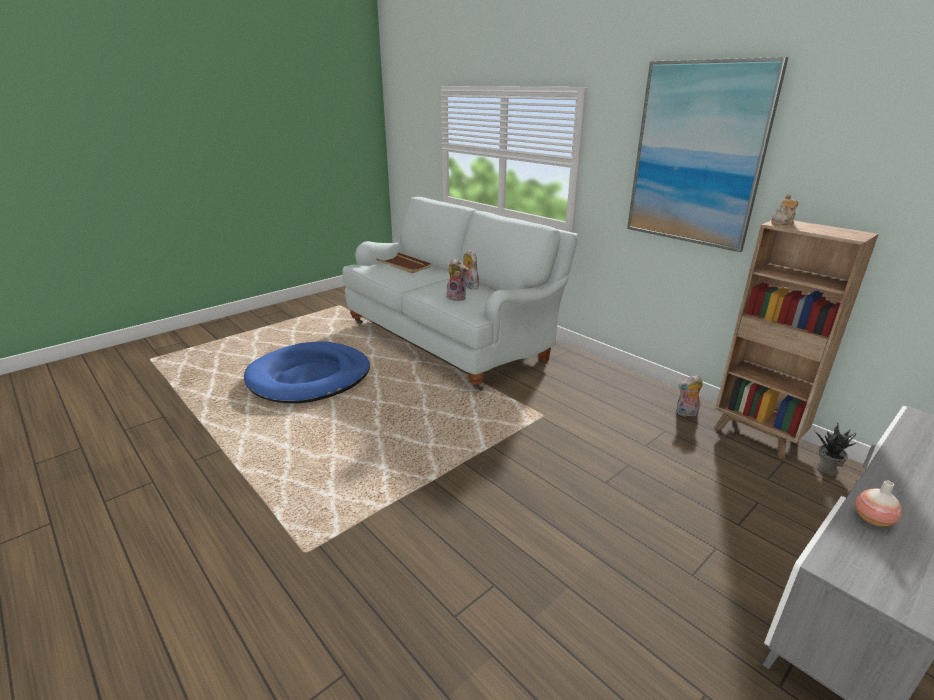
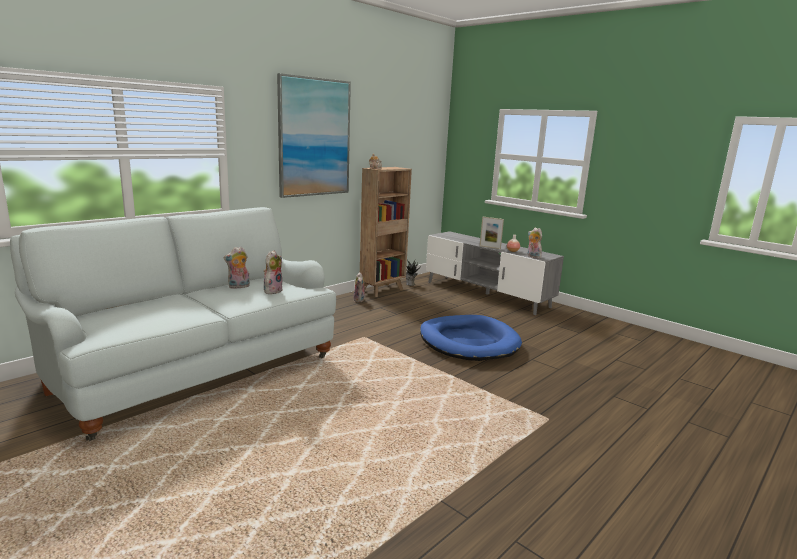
camera: 95 degrees left, 10 degrees down
blue dog bed [244,341,370,404] -> blue dog bed moved to [420,315,522,361]
brown tray [377,253,431,273] -> none
none -> picture frame [480,217,504,249]
none -> plush toy [527,227,542,259]

